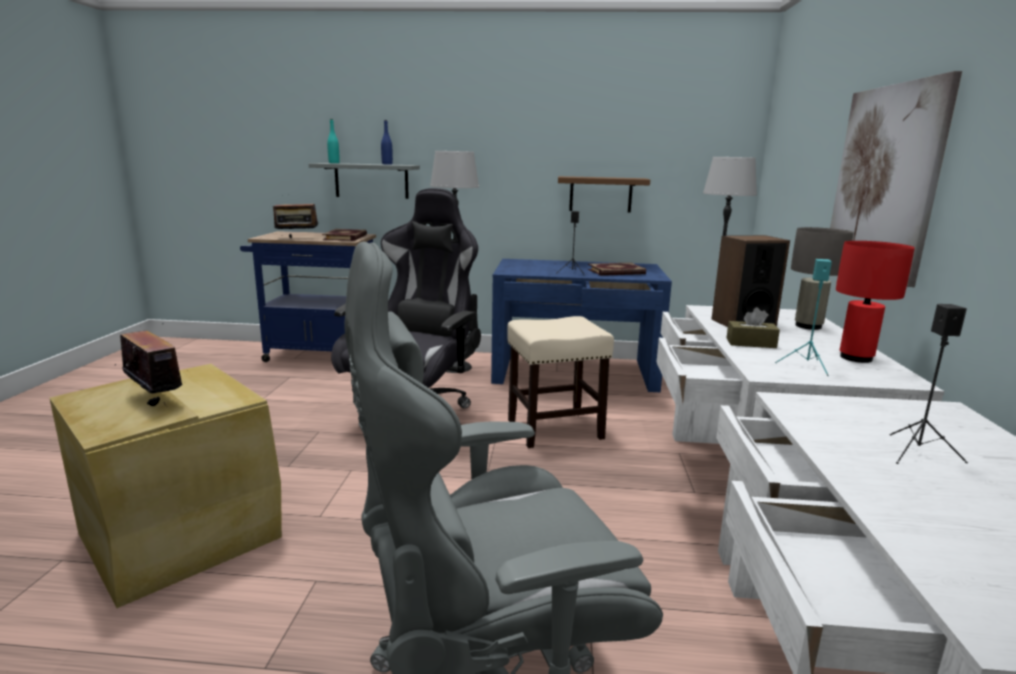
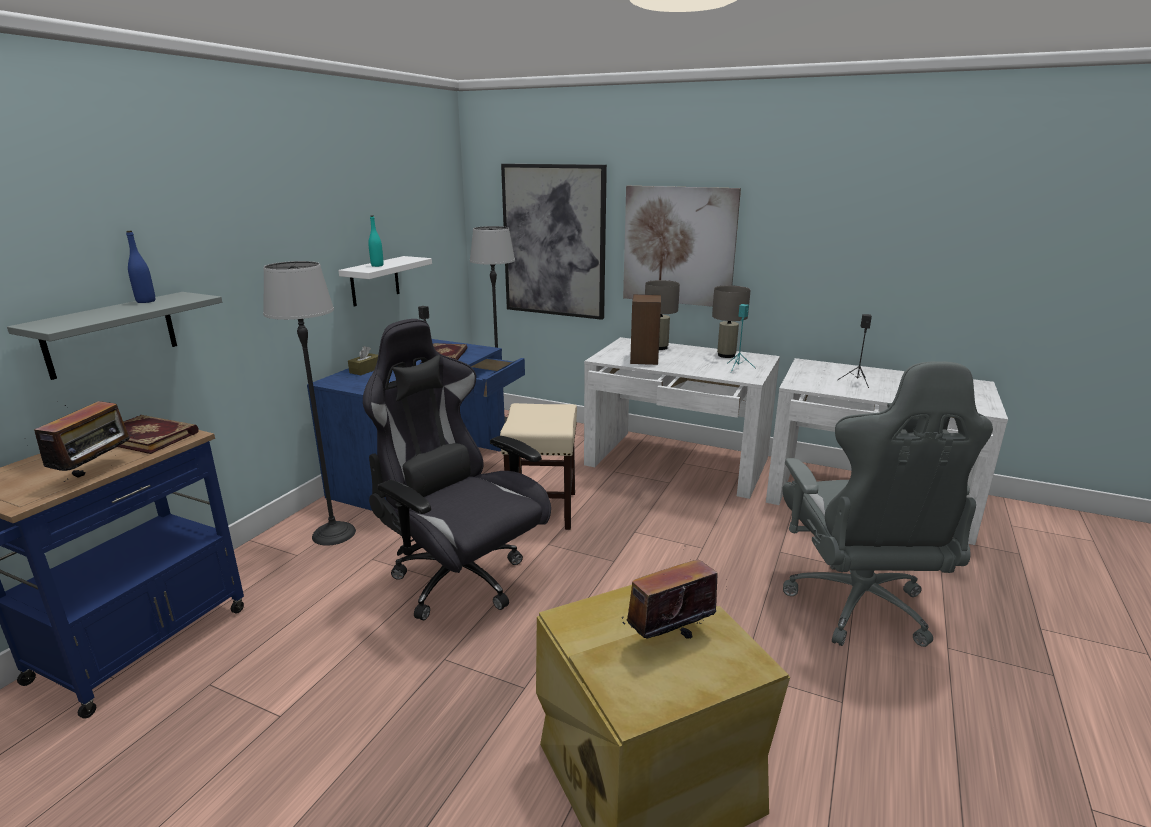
camera: 70 degrees left, 5 degrees up
turquoise bottle [327,119,340,163] -> turquoise bottle moved to [368,215,384,267]
brown shelf [558,176,650,213] -> white shelf [338,256,432,307]
brown tissue box [726,307,780,348] -> brown tissue box moved to [348,346,378,375]
red table lamp [836,241,915,363] -> grey table lamp [712,285,750,358]
none -> picture [501,164,607,320]

